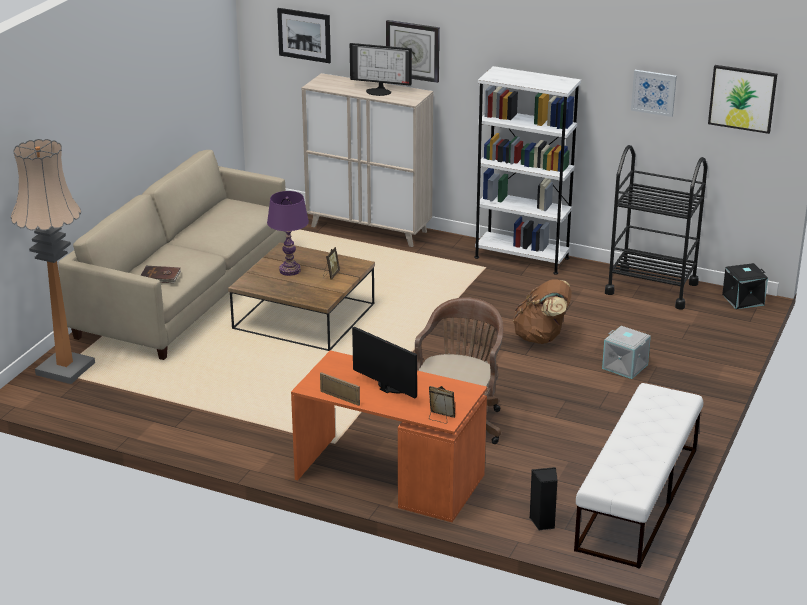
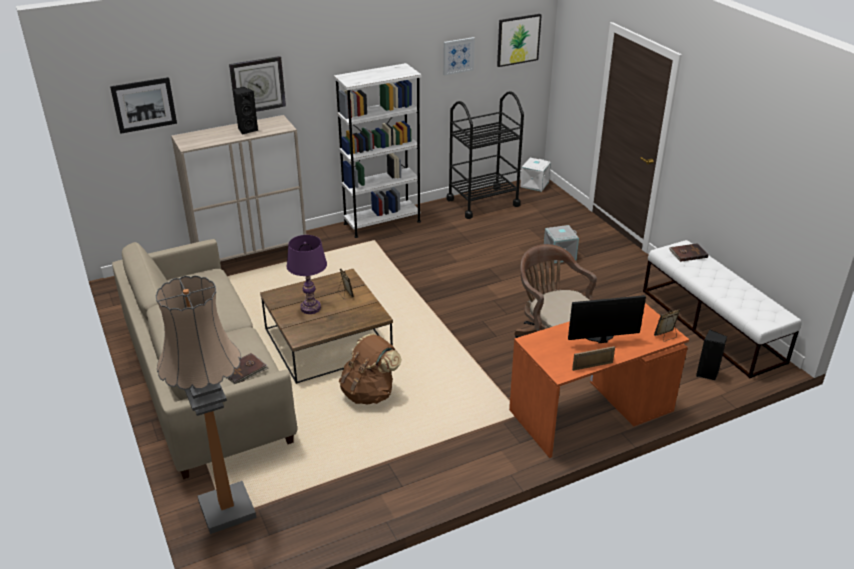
camera: 50 degrees left, 5 degrees up
monitor [350,43,412,96] -> black speaker [233,87,258,135]
brown backpack [513,279,572,344] -> brown backpack moved to [339,333,402,404]
black storage box [722,263,768,309] -> white storage box [520,158,551,192]
none -> brown book [669,243,708,262]

